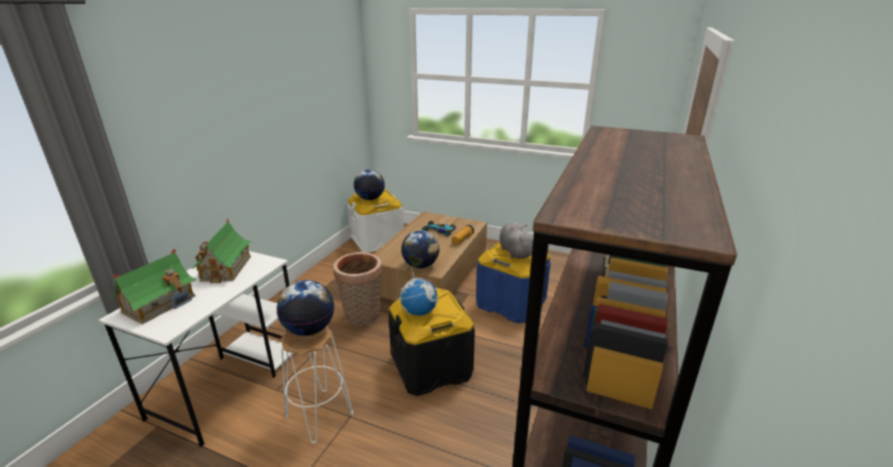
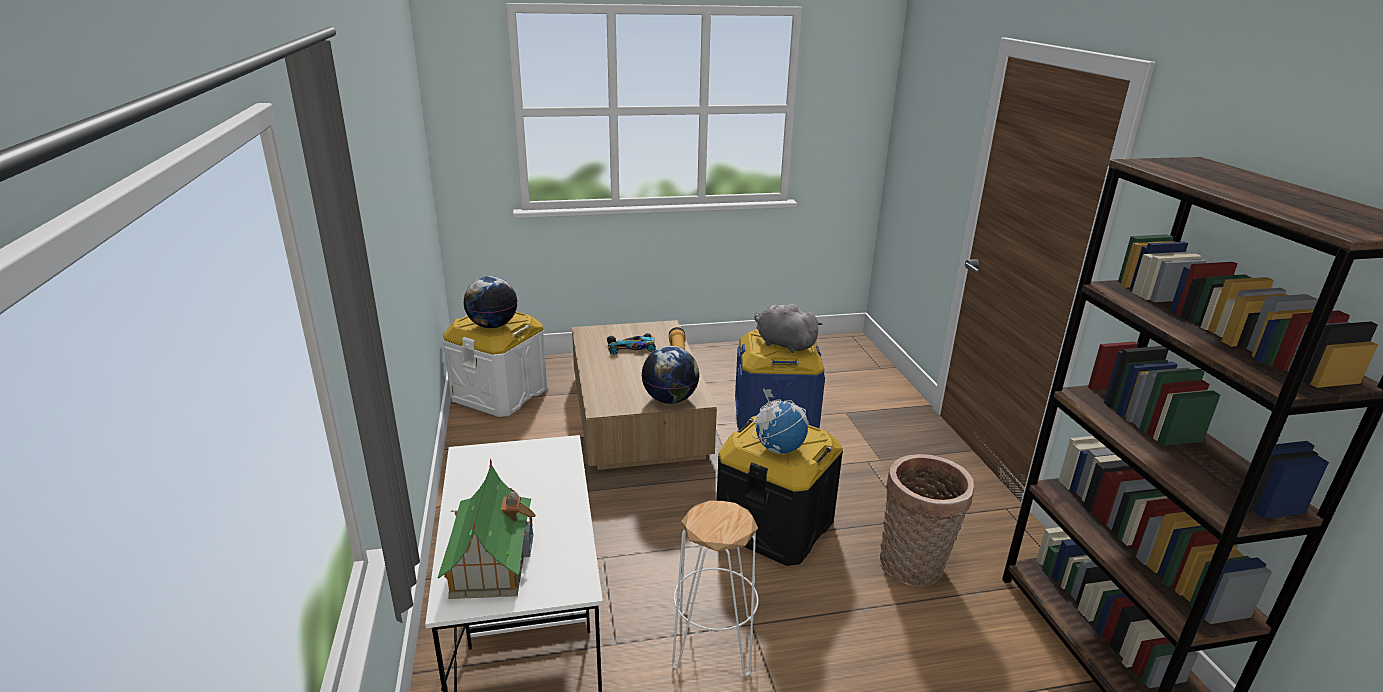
camera: 35 degrees left, 0 degrees up
toy house [192,219,251,283] -> none
globe [277,280,334,336] -> none
basket [333,252,382,326] -> basket moved to [880,454,975,586]

